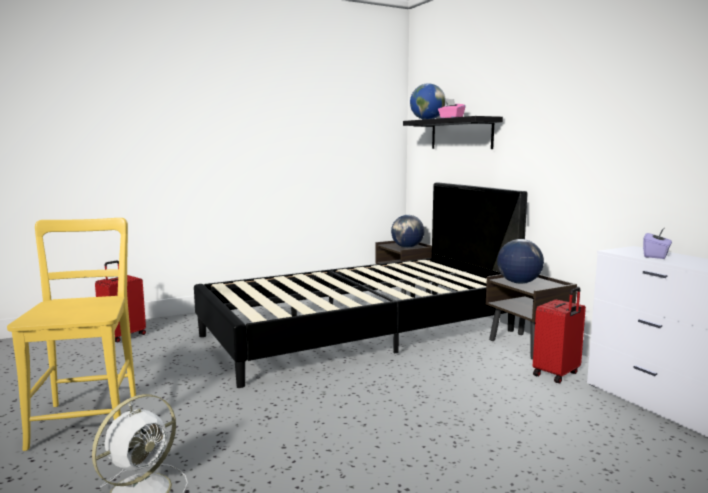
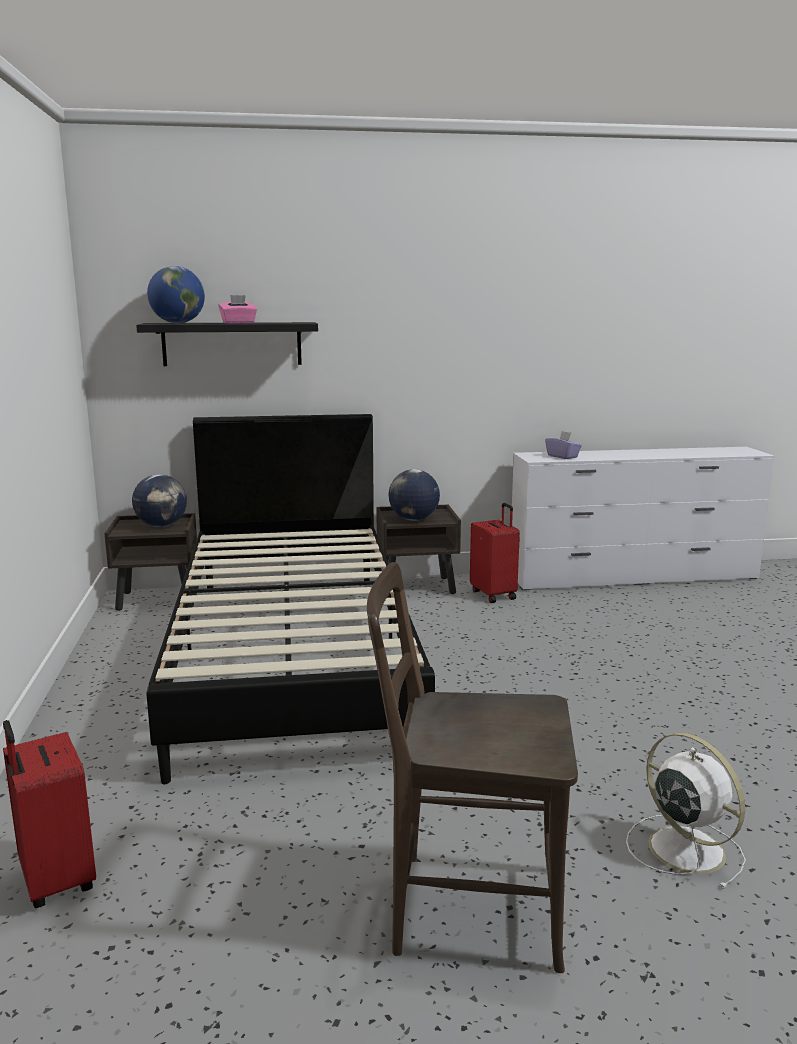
camera: 70 degrees left, 5 degrees up
yellow chair [7,218,136,451] -> brown chair [367,562,578,973]

